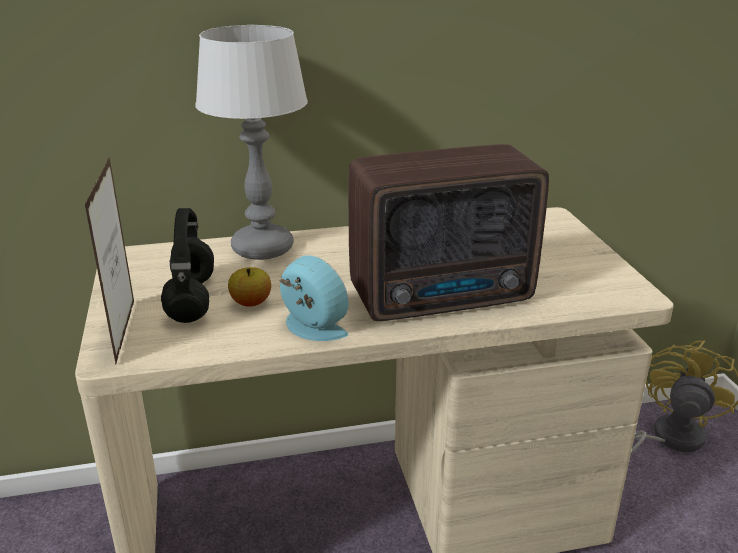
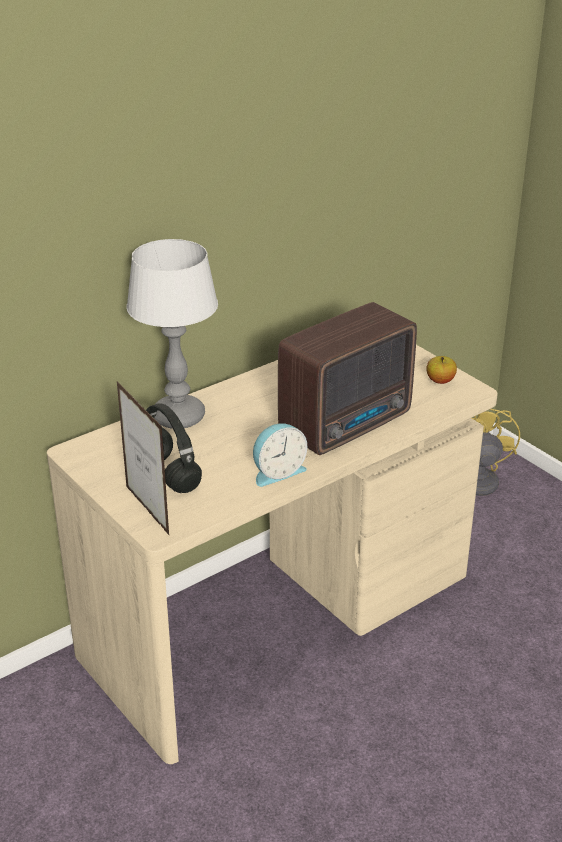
camera: 25 degrees left, 5 degrees up
apple [228,267,271,307] -> apple moved to [427,356,457,384]
alarm clock [279,255,349,341] -> alarm clock turned 135 degrees clockwise [253,424,307,487]

